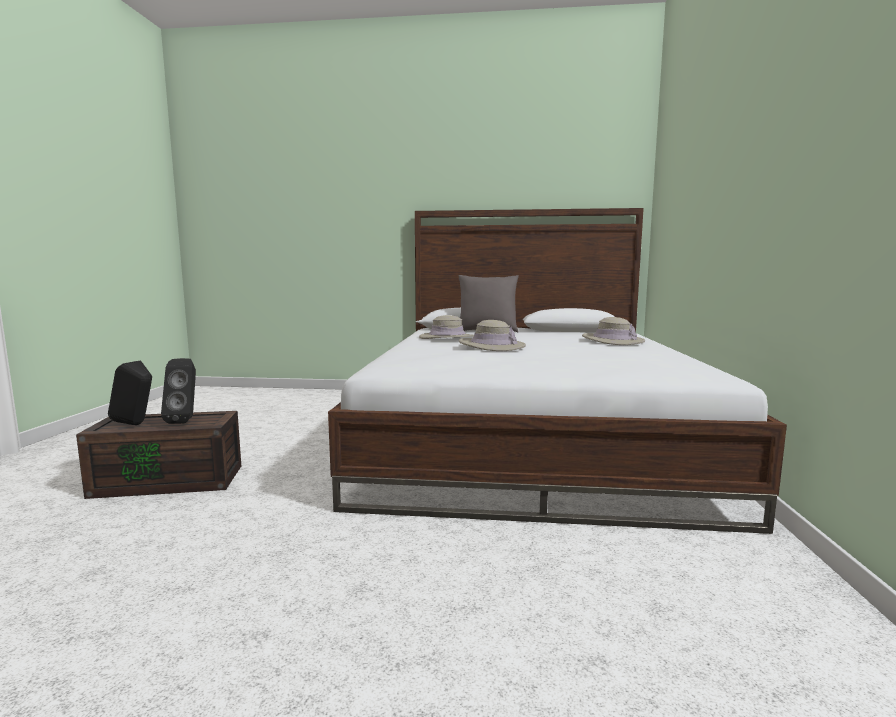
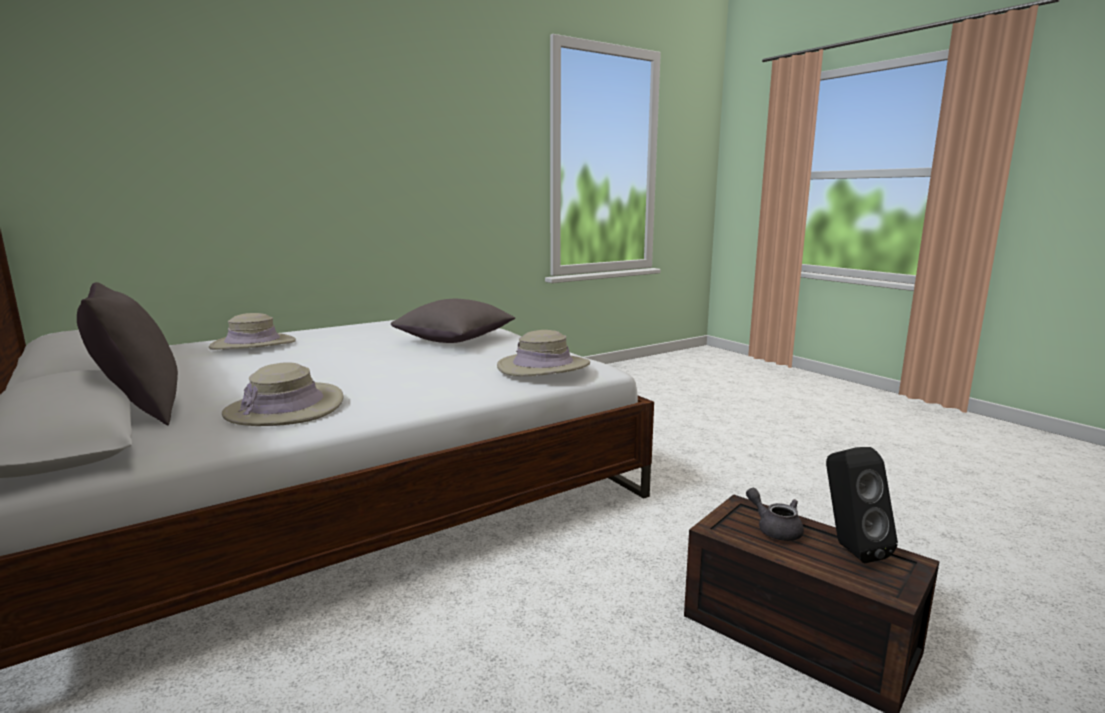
camera: 130 degrees left, 5 degrees up
black speaker [161,358,196,424] -> grey teapot [746,488,804,541]
beige hat [459,320,526,351] -> beige hat moved to [497,330,590,377]
none -> grey pillow [391,299,515,343]

